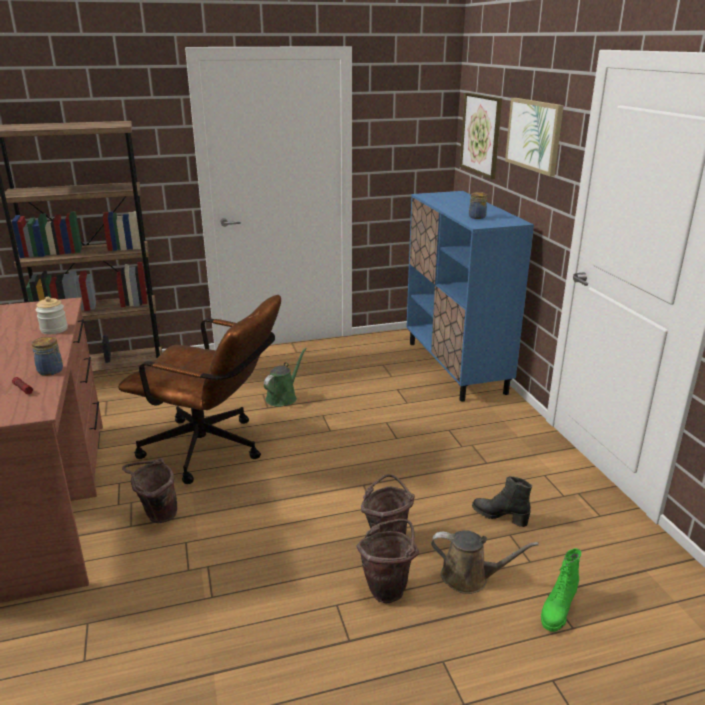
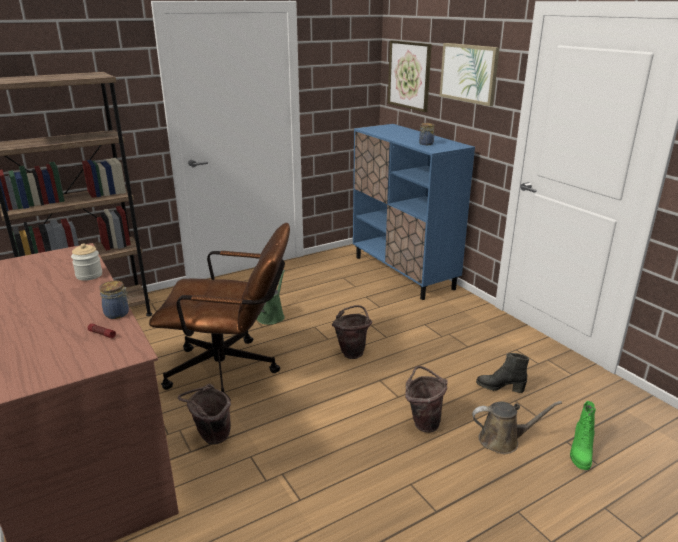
camera: 15 degrees left, 0 degrees up
brown bucket [356,519,419,603] -> brown bucket moved to [332,305,372,359]

